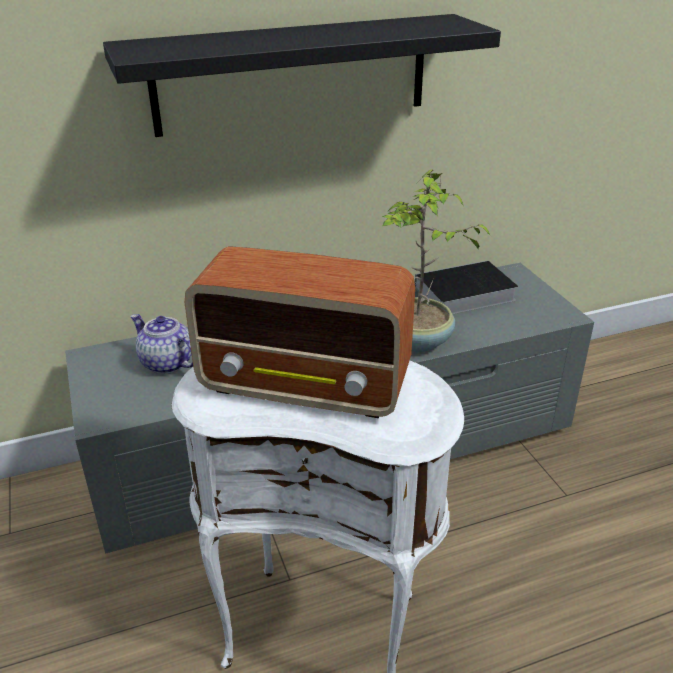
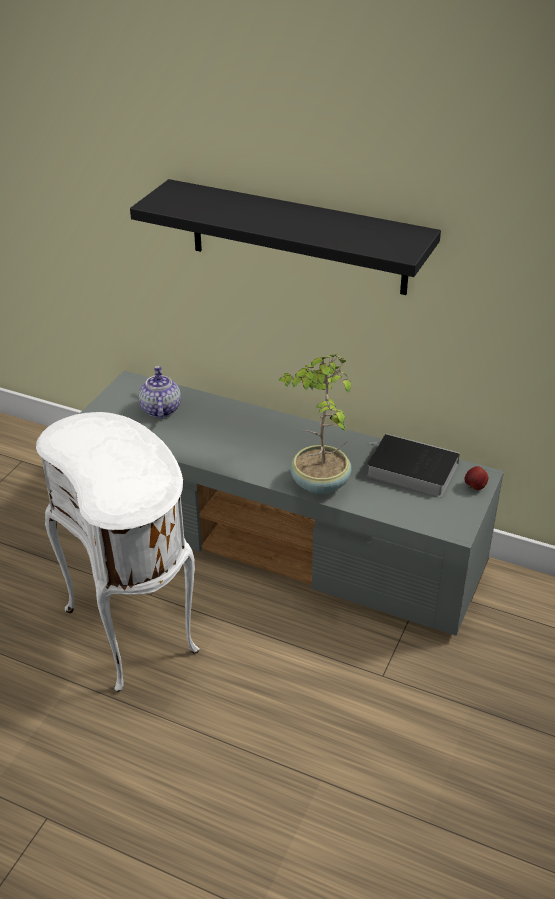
camera: 45 degrees right, 5 degrees up
radio [185,246,415,418] -> none
none -> apple [465,466,488,490]

